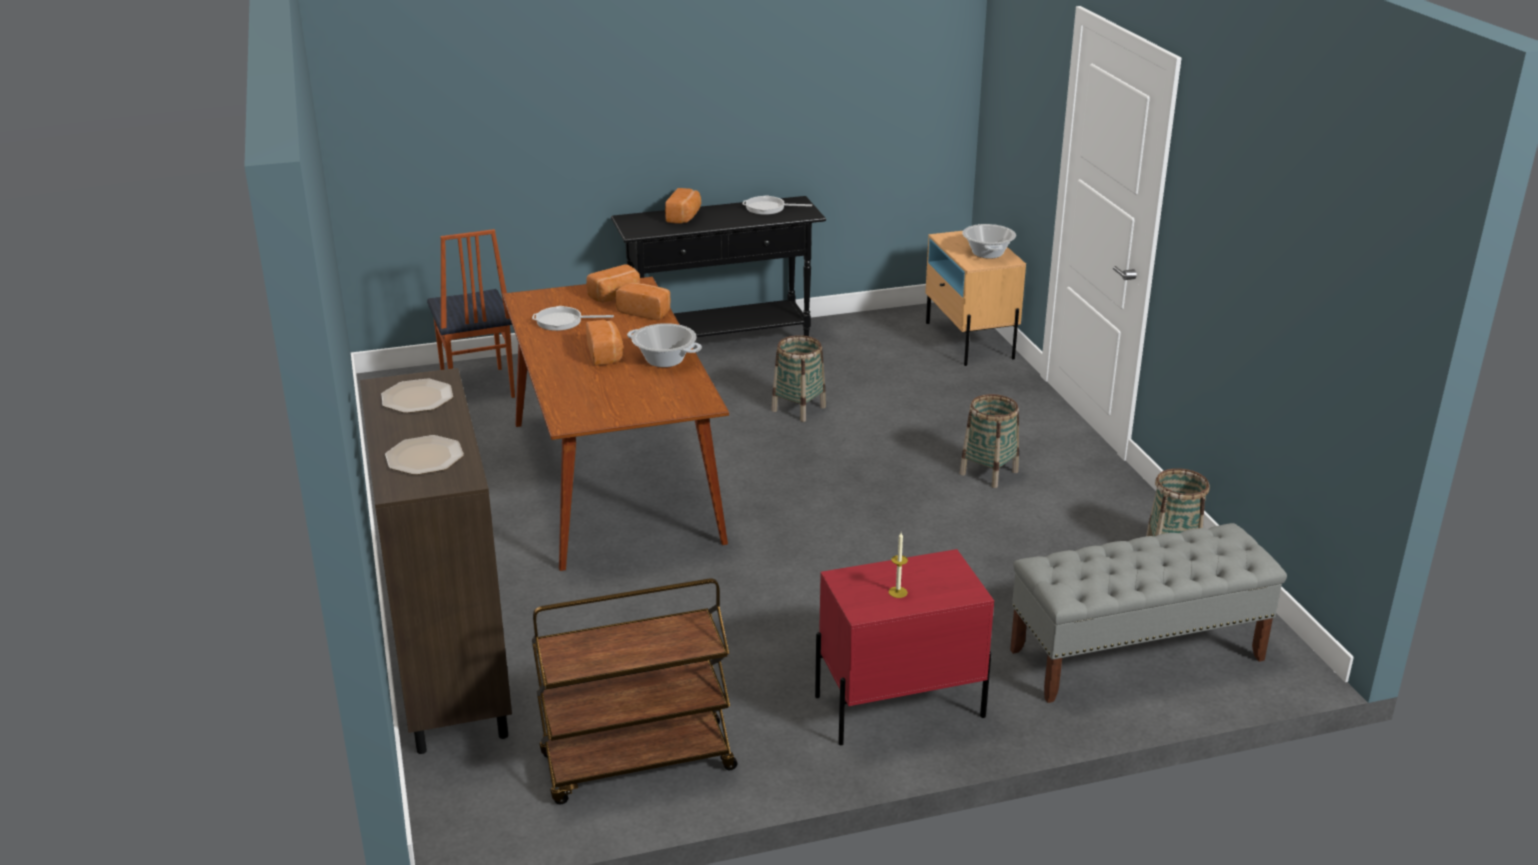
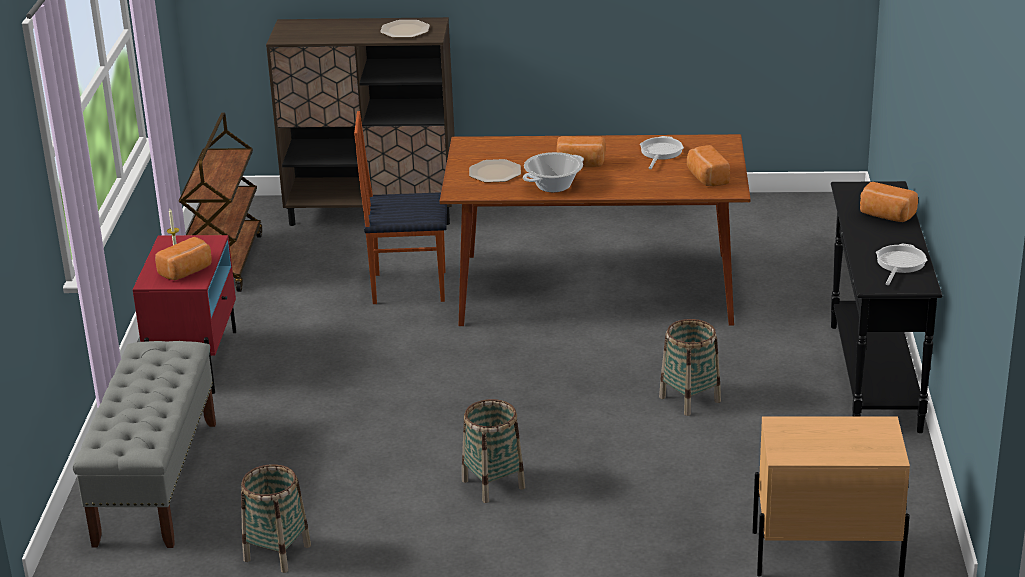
camera: 110 degrees right, 0 degrees up
plate [385,435,464,475] -> plate moved to [469,159,521,183]
chair [427,229,515,398] -> chair moved to [354,111,447,304]
bread [615,282,670,320] -> bread moved to [155,237,212,281]
cooking pot [962,224,1016,259] -> none

